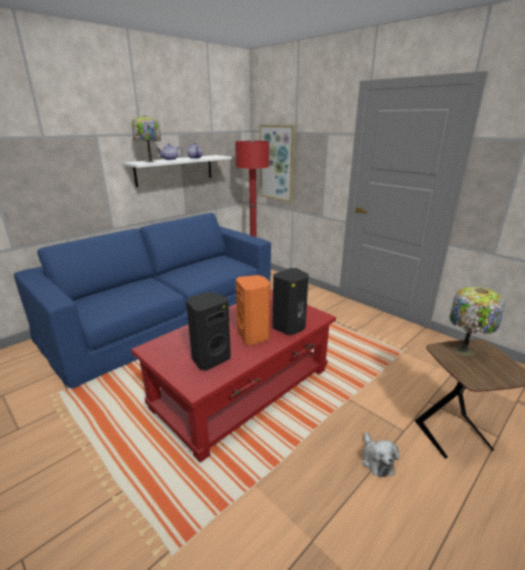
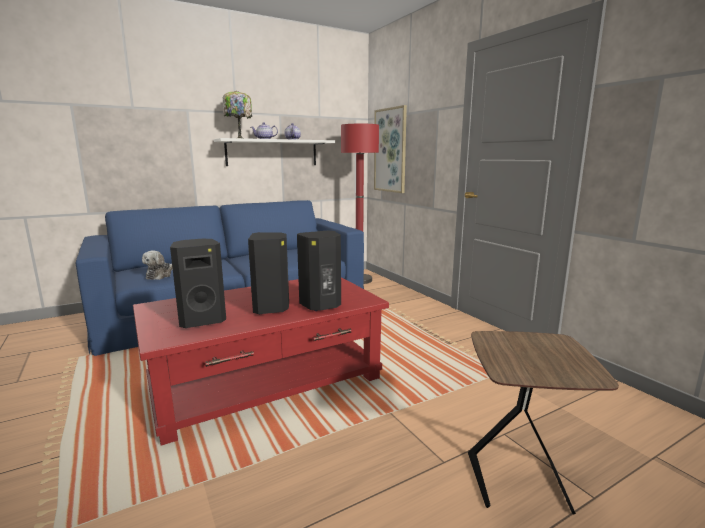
camera: 15 degrees right, 10 degrees down
orange speaker [236,275,270,346] -> black speaker [248,232,289,314]
plush toy [362,432,399,477] -> plush toy moved to [142,250,173,280]
table lamp [450,287,505,357] -> none

